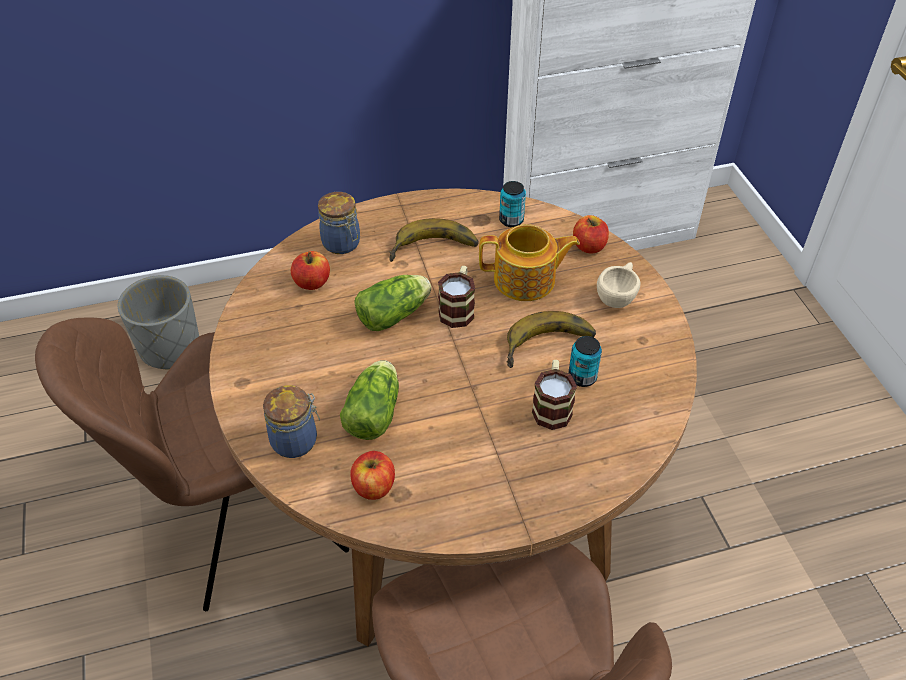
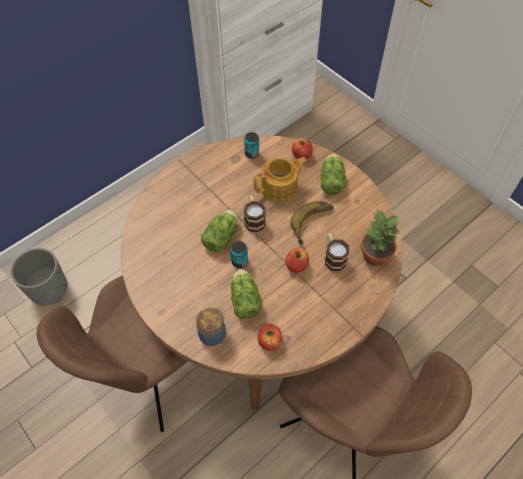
camera: 25 degrees left, 10 degrees up
apple [291,251,330,290] -> apple moved to [285,248,309,273]
jar [318,192,360,254] -> none
banana [389,218,479,262] -> none
can [568,336,602,387] -> can moved to [230,241,248,268]
beige cup [597,262,641,308] -> lettuce [321,154,347,195]
none -> potted plant [361,209,400,266]

